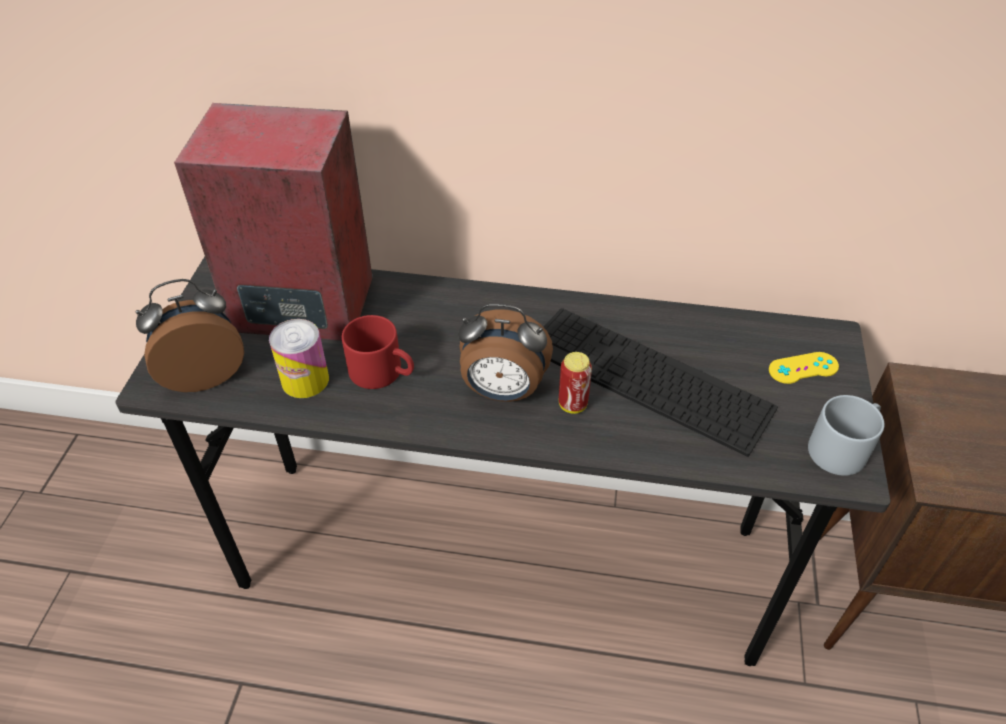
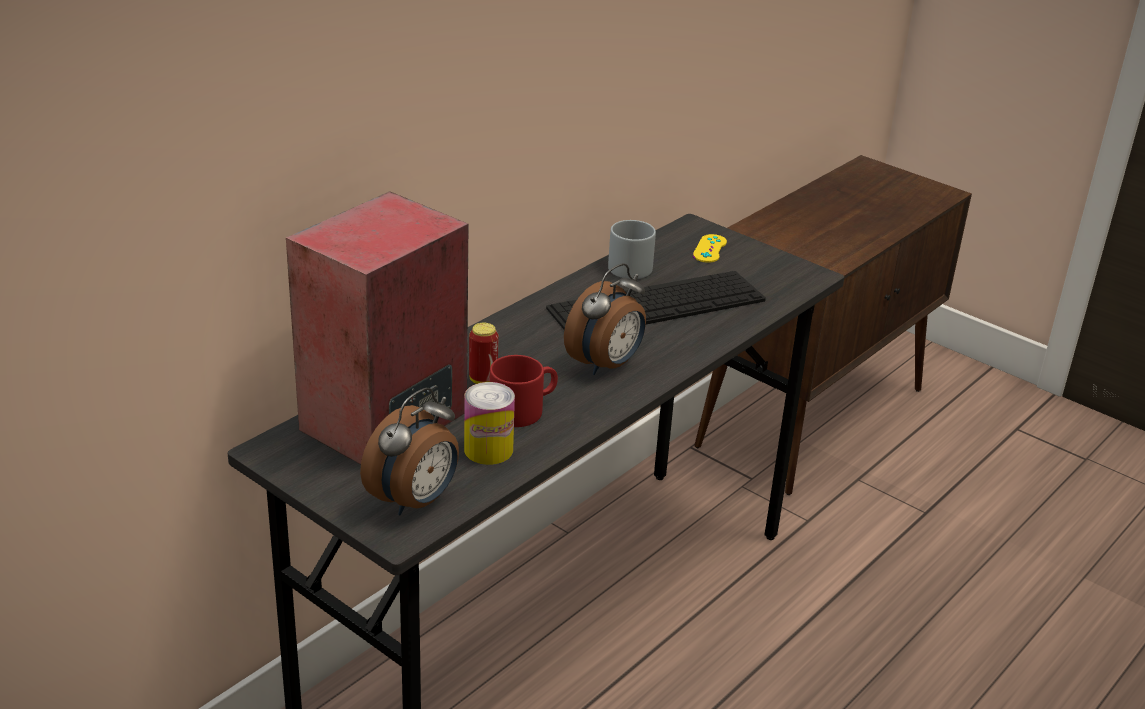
camera: 60 degrees left, 15 degrees down
alarm clock [136,279,244,392] -> alarm clock turned 150 degrees counterclockwise [360,388,459,515]
can [559,352,592,414] -> can moved to [469,323,499,384]
grey mug [808,395,885,476] -> grey mug moved to [608,220,656,279]

